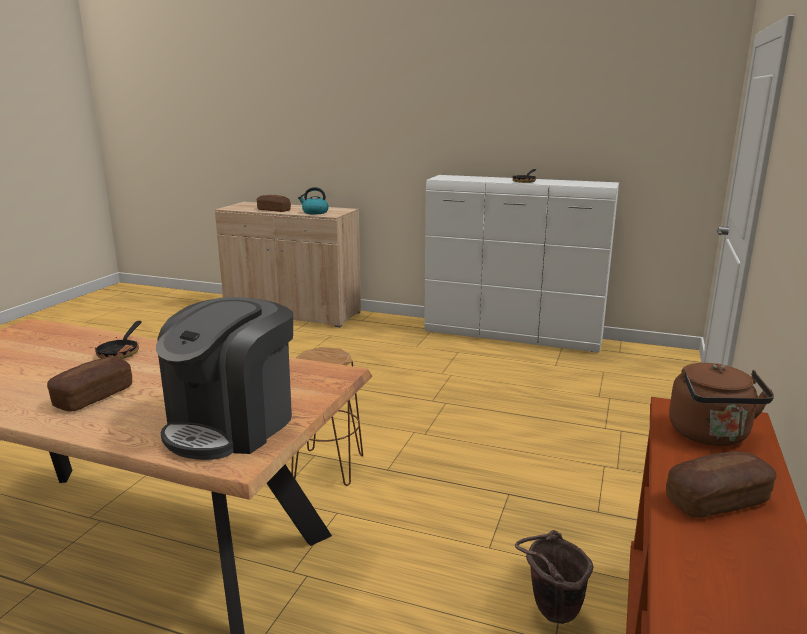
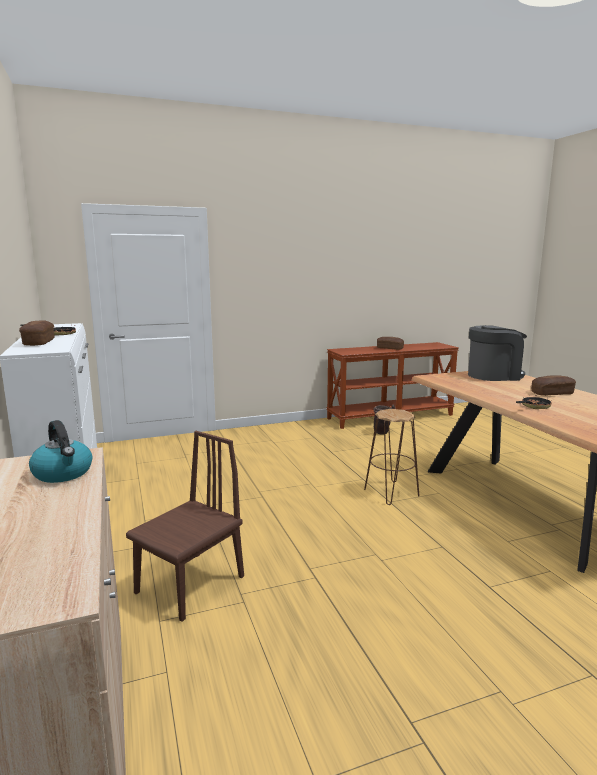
camera: 130 degrees left, 5 degrees down
bread [257,195,291,212] -> bread moved to [19,320,55,346]
brown kettle [669,363,774,446] -> none
none -> brown chair [126,431,244,622]

